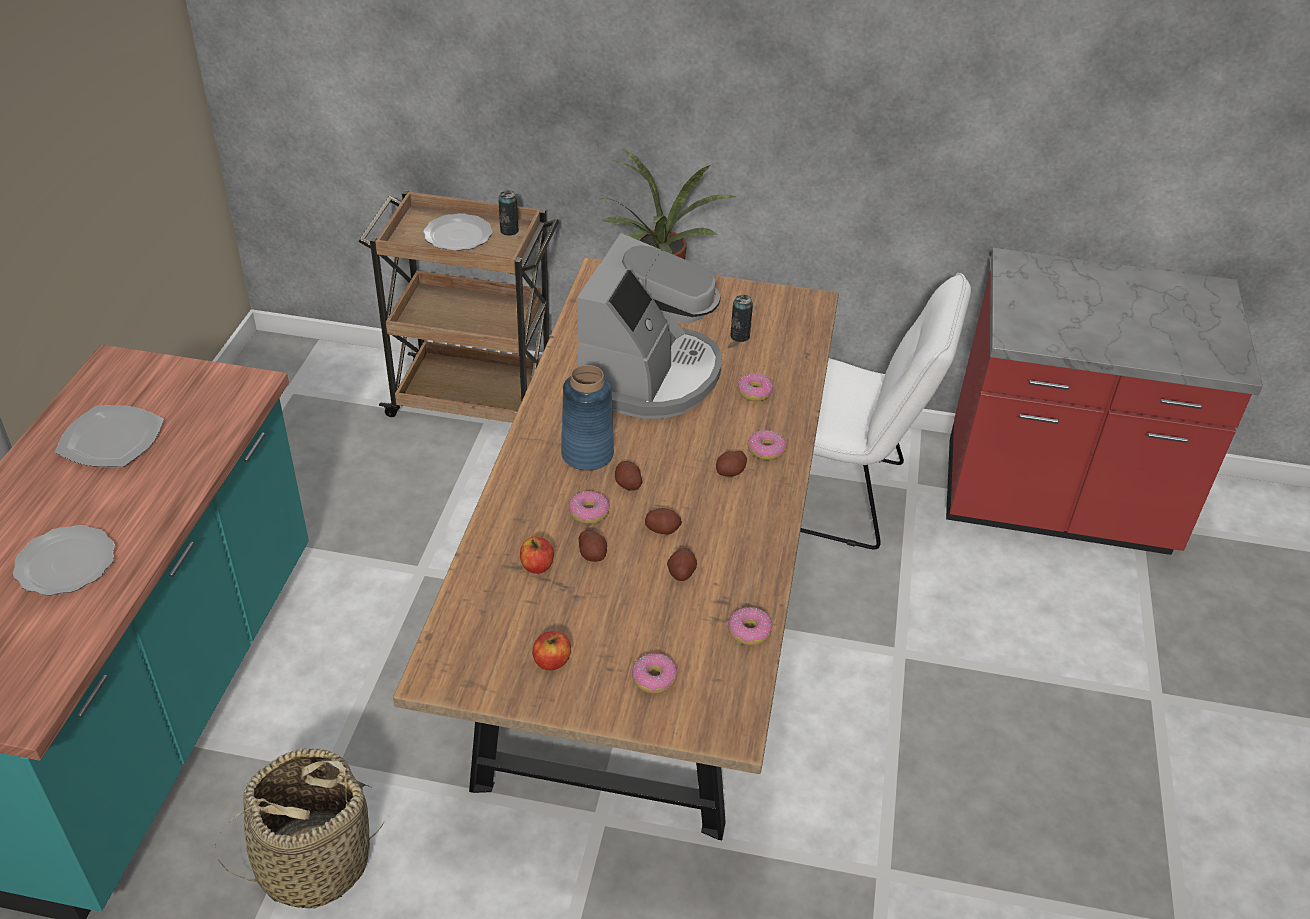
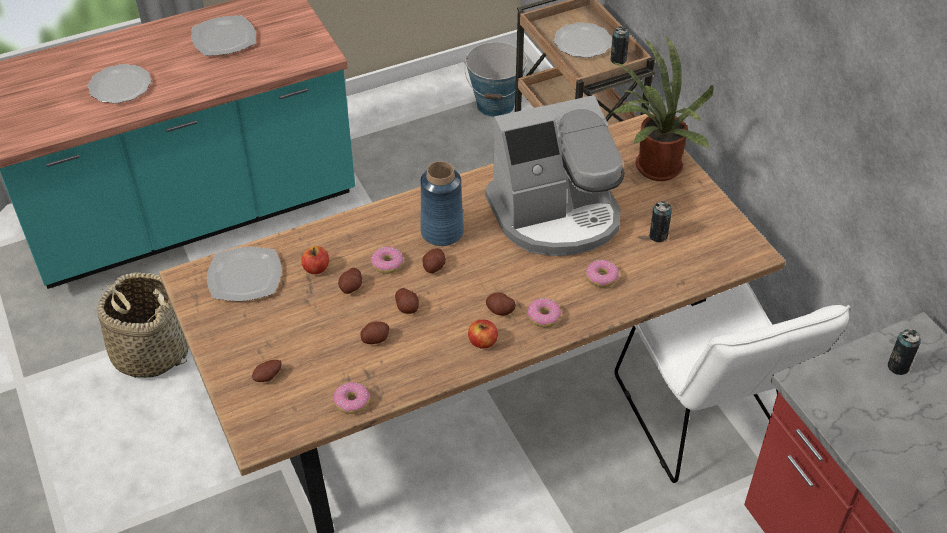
camera: 55 degrees right, 5 degrees up
apple [532,631,571,671] -> apple moved to [468,320,498,349]
donut [632,653,677,694] -> potato [252,360,282,382]
none -> plate [207,247,282,301]
none -> bucket [464,42,528,117]
none -> can [888,329,921,375]

